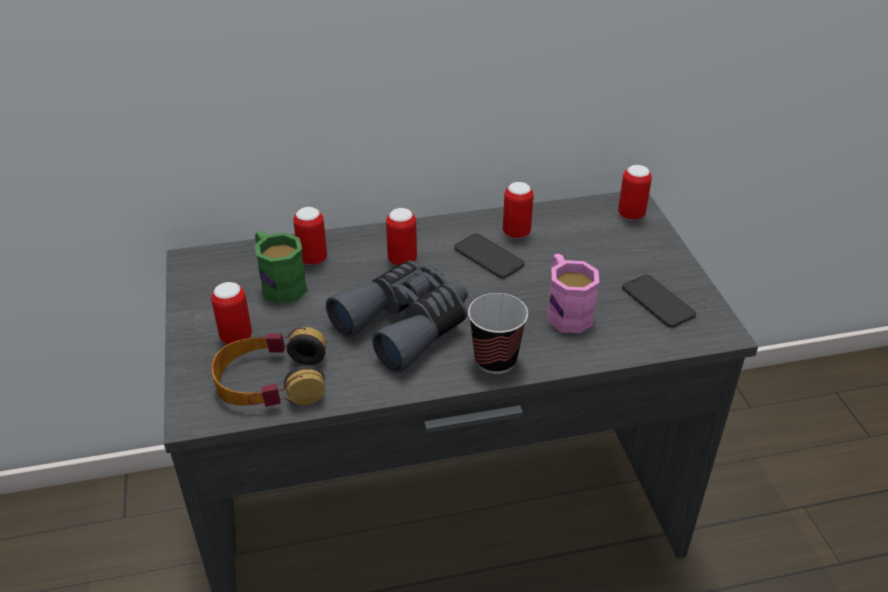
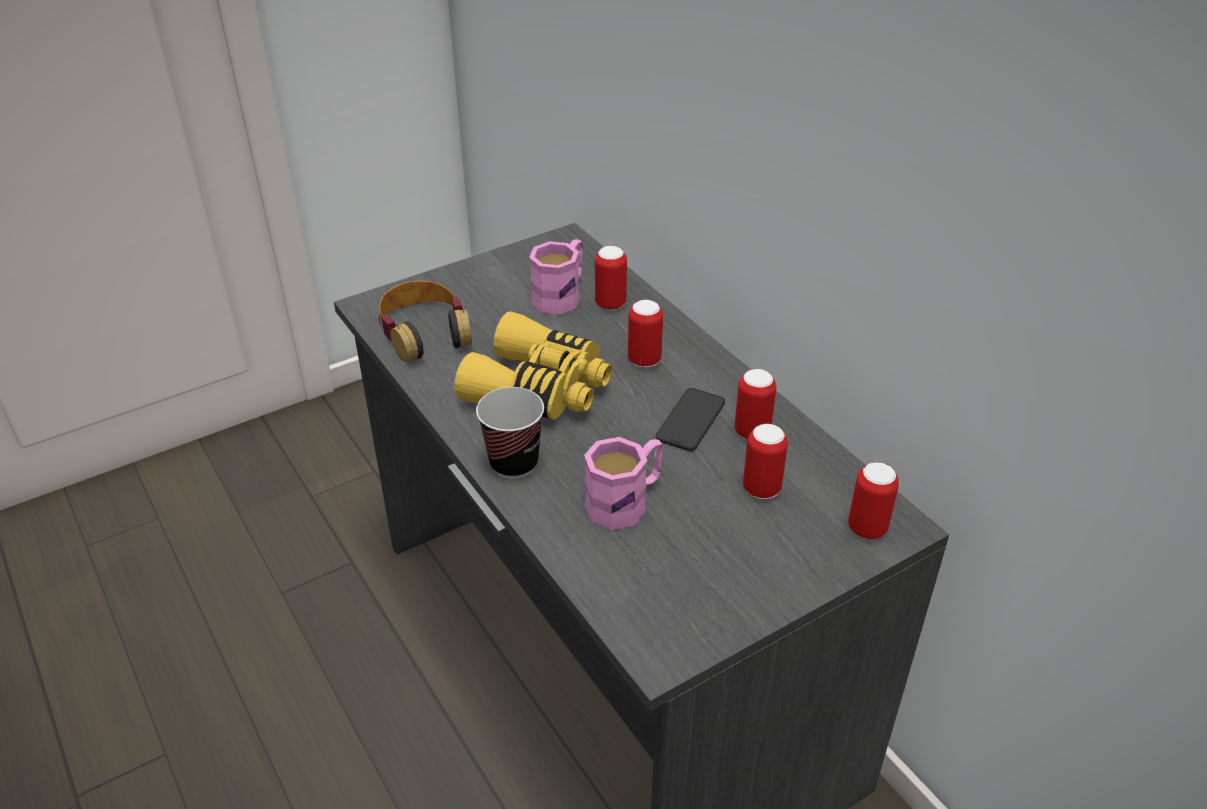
camera: 70 degrees right, 0 degrees up
can [211,282,252,344] -> can moved to [743,424,788,499]
green mug [255,231,308,304] -> pink mug [529,239,583,315]
grey binoculars [326,260,468,373] -> yellow binoculars [454,311,612,420]
phone [622,275,696,328] -> none

